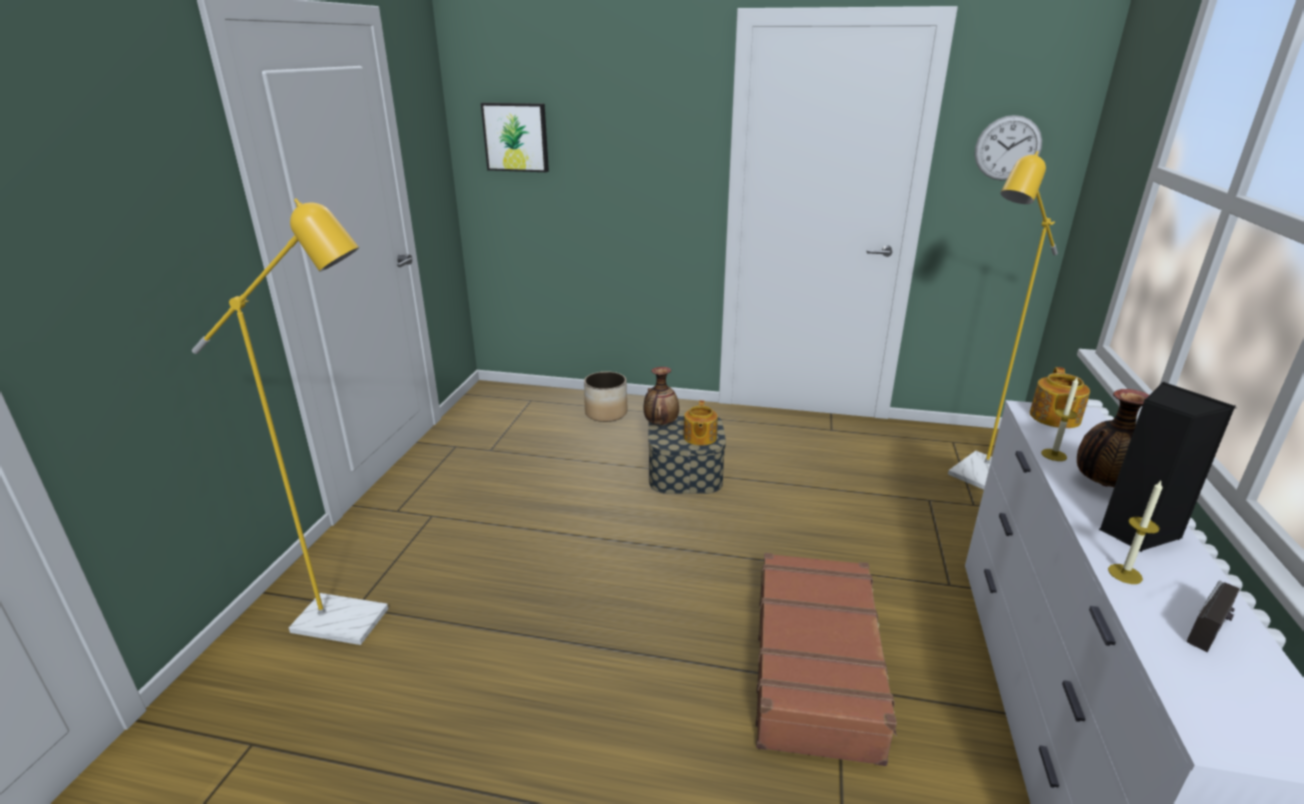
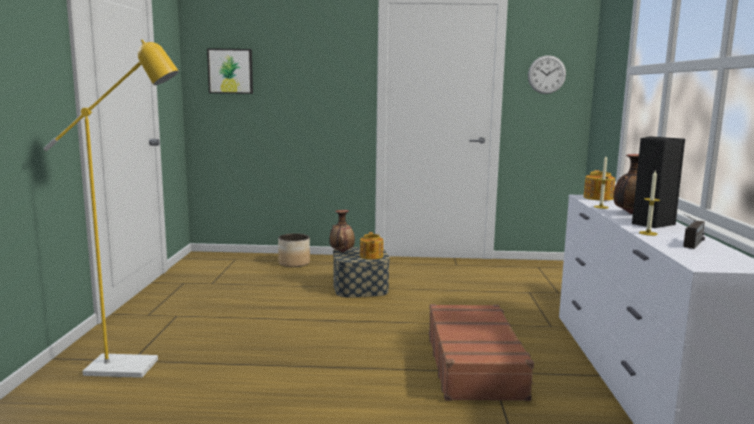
camera: 10 degrees left, 15 degrees down
yellow floor lamp [948,151,1058,490] -> none

